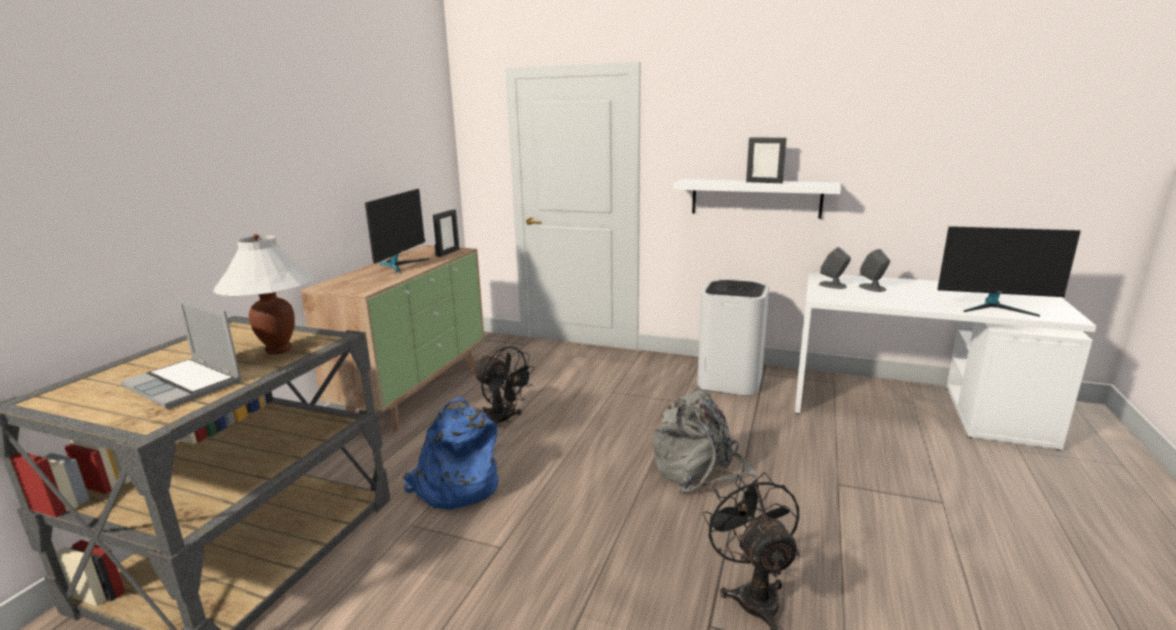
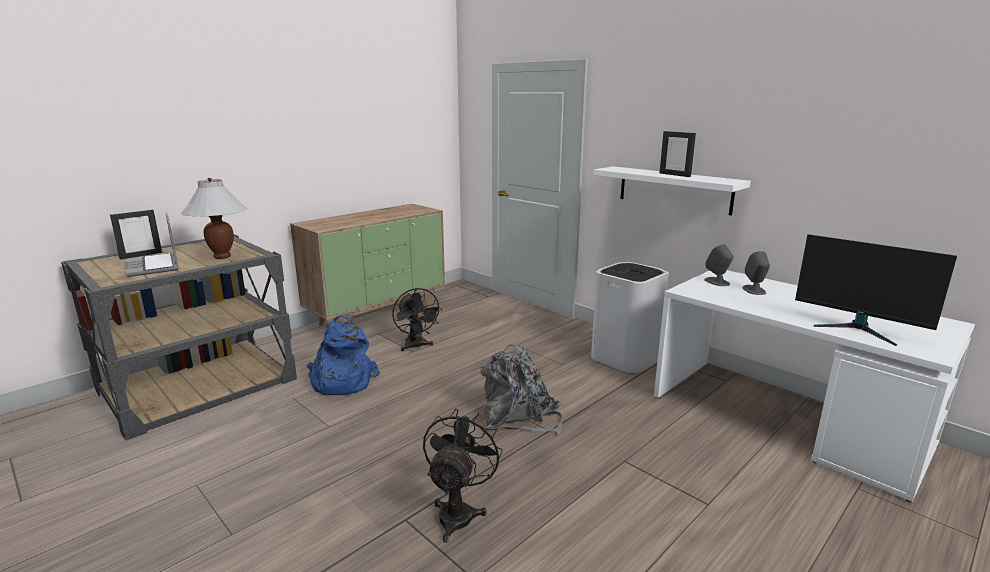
camera: 25 degrees right, 0 degrees up
monitor [365,189,430,273] -> none
picture frame [433,209,460,257] -> picture frame moved to [110,209,162,259]

